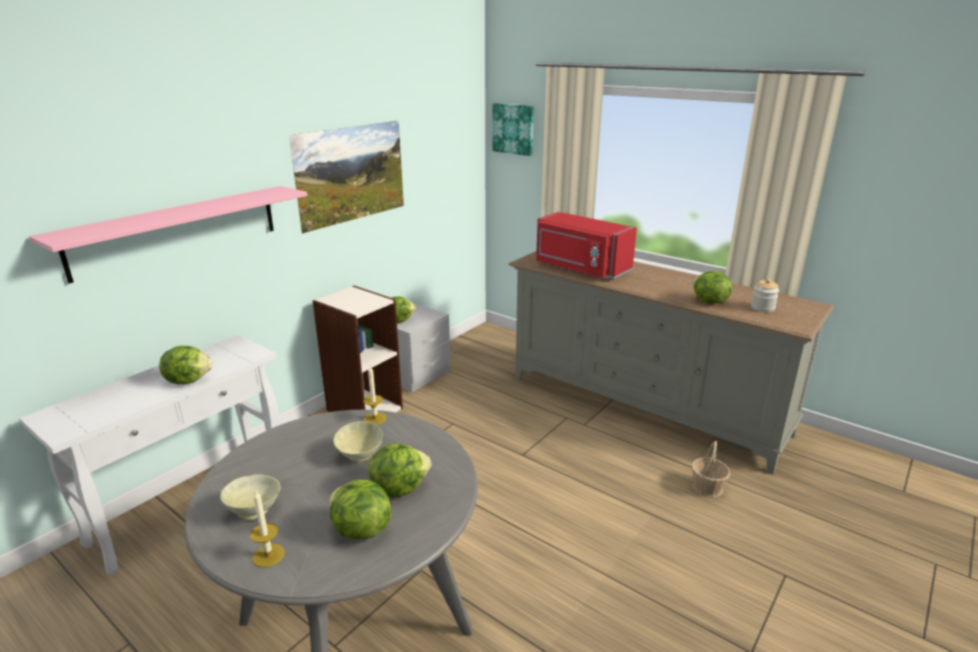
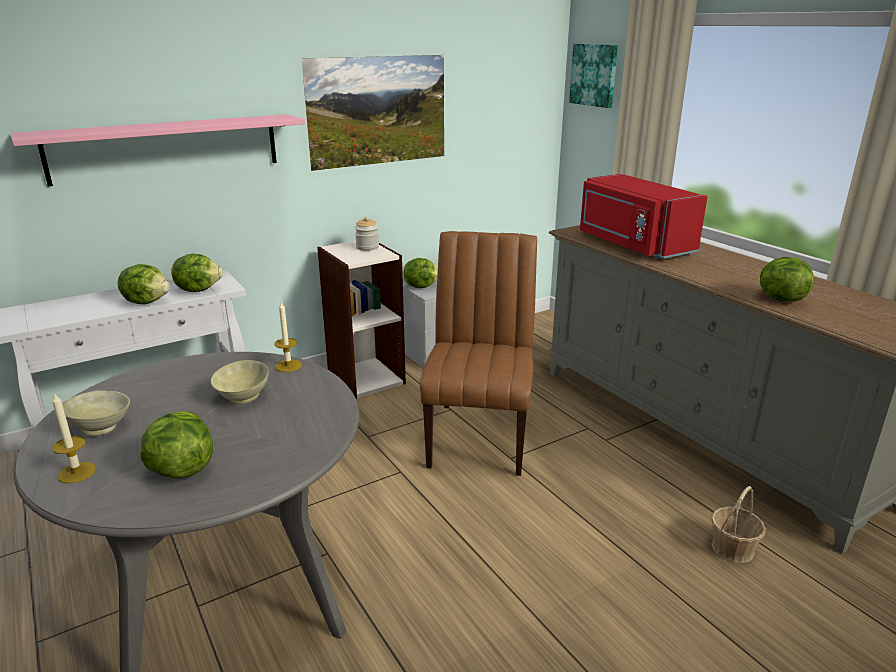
camera: 20 degrees right, 0 degrees up
lettuce [368,444,431,497] -> lettuce moved to [171,253,223,292]
jar [751,279,779,312] -> jar moved to [355,217,379,251]
none -> brown chair [420,231,537,476]

